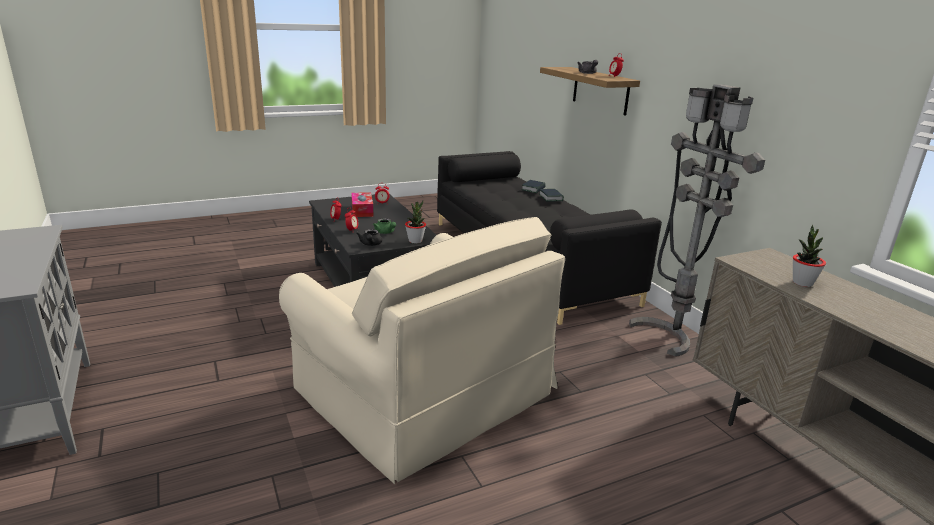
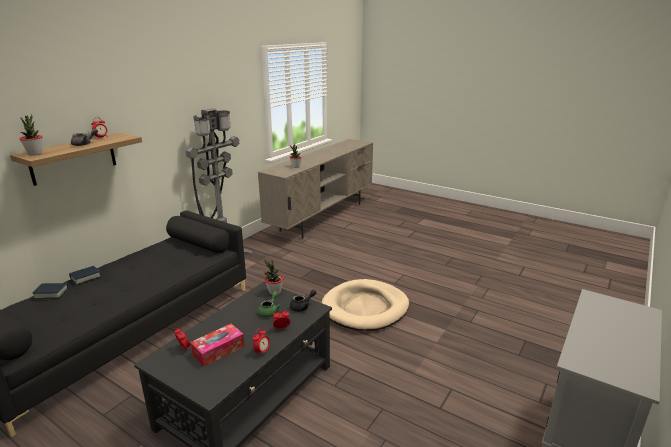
camera: 120 degrees left, 0 degrees up
beige armchair [279,217,565,484] -> beige dog bed [321,279,409,331]
none -> potted plant [19,114,42,155]

